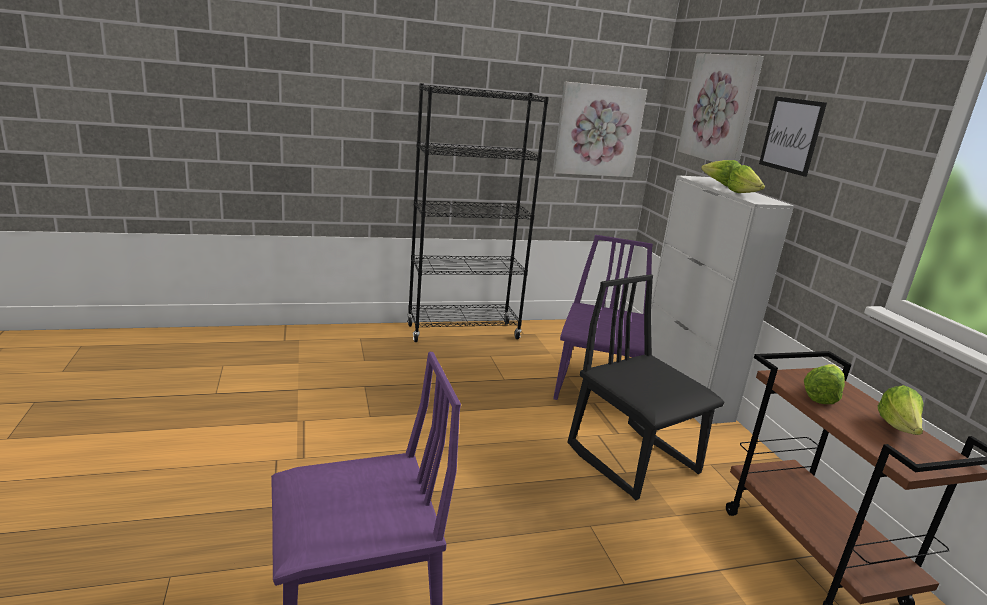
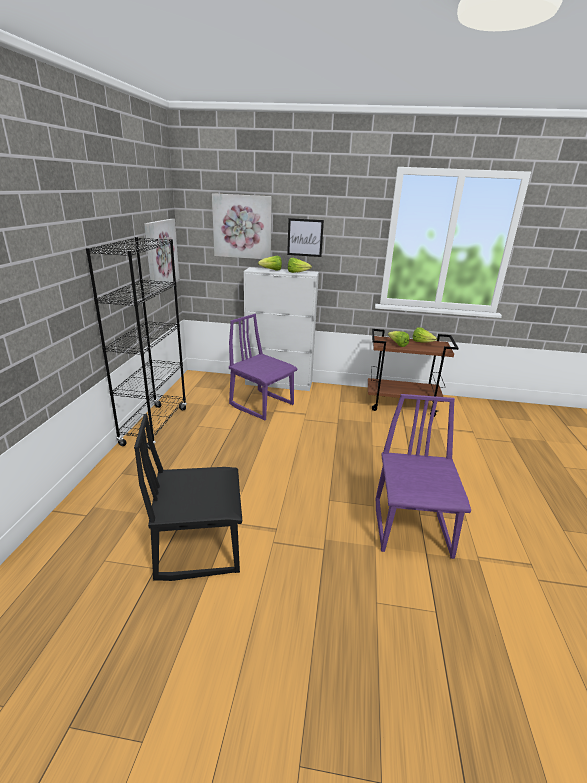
camera: 65 degrees left, 5 degrees up
black chair [567,274,725,500] -> black chair moved to [134,414,242,581]

